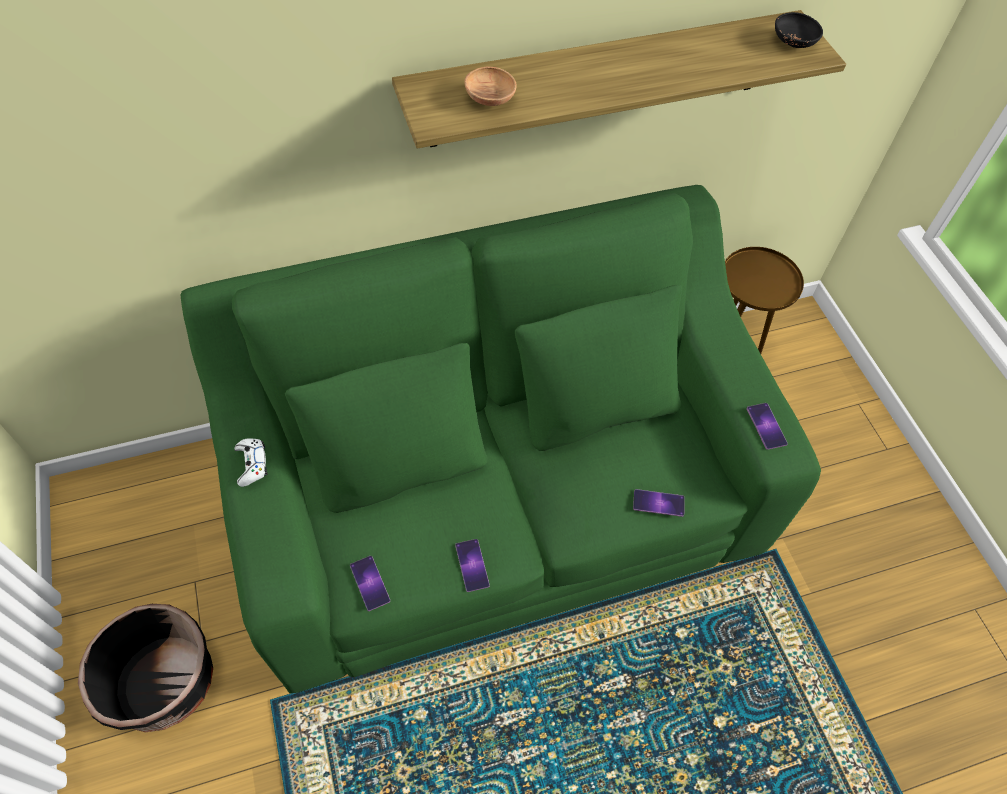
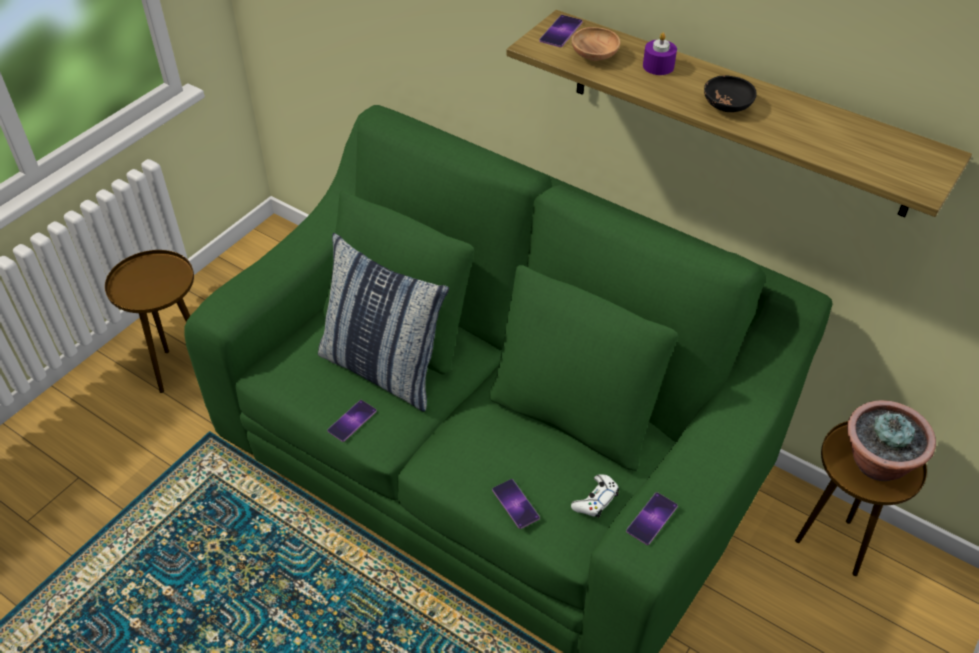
camera: 55 degrees right, 10 degrees down
black planter [78,604,213,732] -> brown side table [105,250,194,393]
white game controller [234,438,268,487] -> white game controller moved to [571,474,619,518]
phone [350,556,390,611] -> phone moved to [539,15,583,47]
black bowl [775,12,823,48] -> black bowl moved to [704,76,757,112]
none -> pillow [318,233,449,412]
none -> purple candle [643,32,677,75]
none -> potted plant [847,400,936,481]

